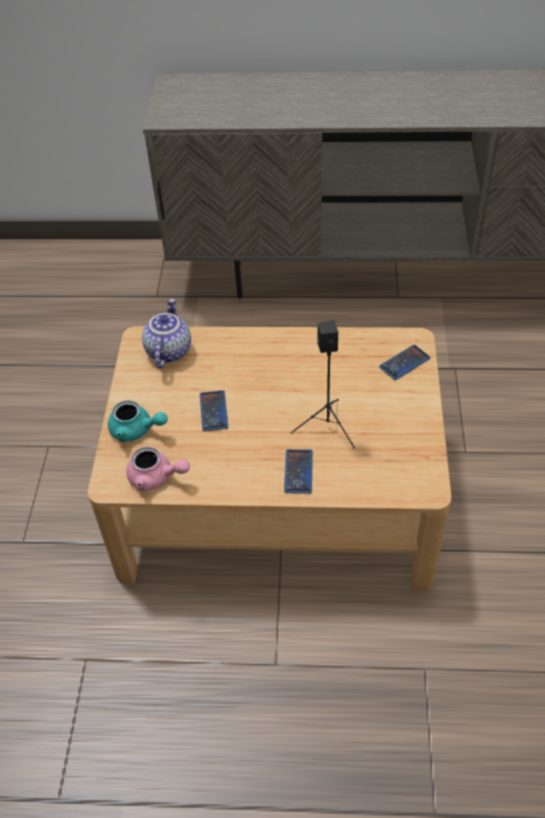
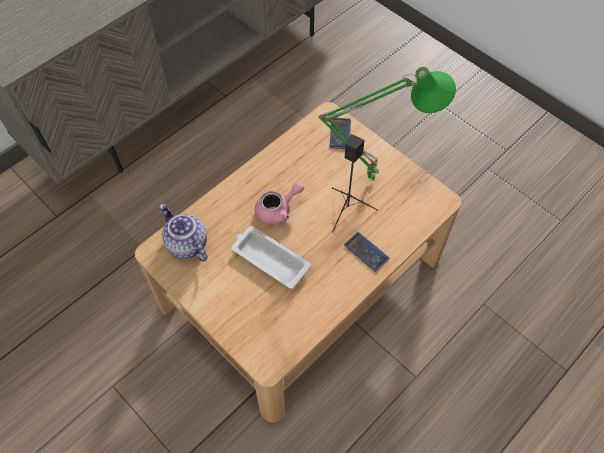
camera: 50 degrees left, 10 degrees up
turquoise teapot [108,400,168,442] -> none
pink teapot [126,447,190,491] -> pink teapot moved to [255,182,304,225]
phone [200,390,228,431] -> white tray [231,226,311,289]
none -> green table lamp [318,67,456,181]

